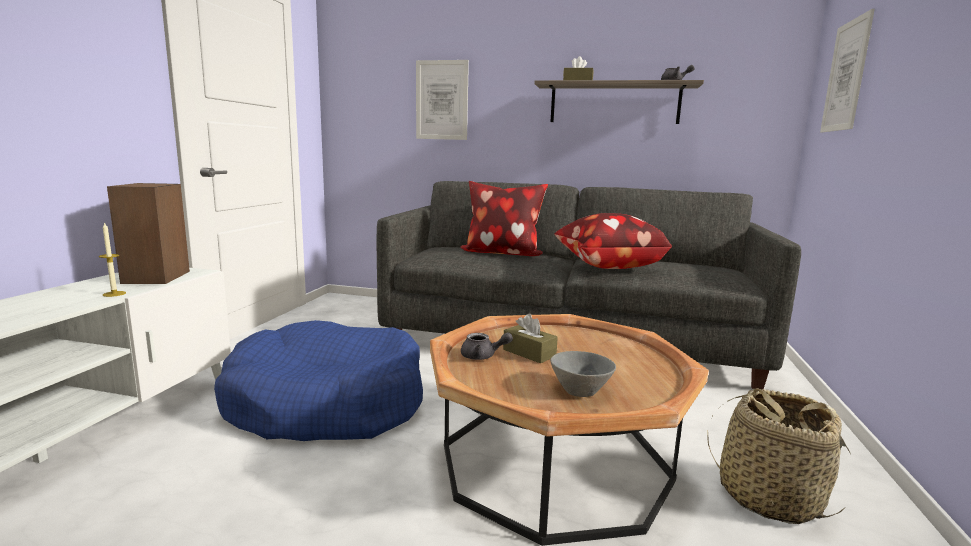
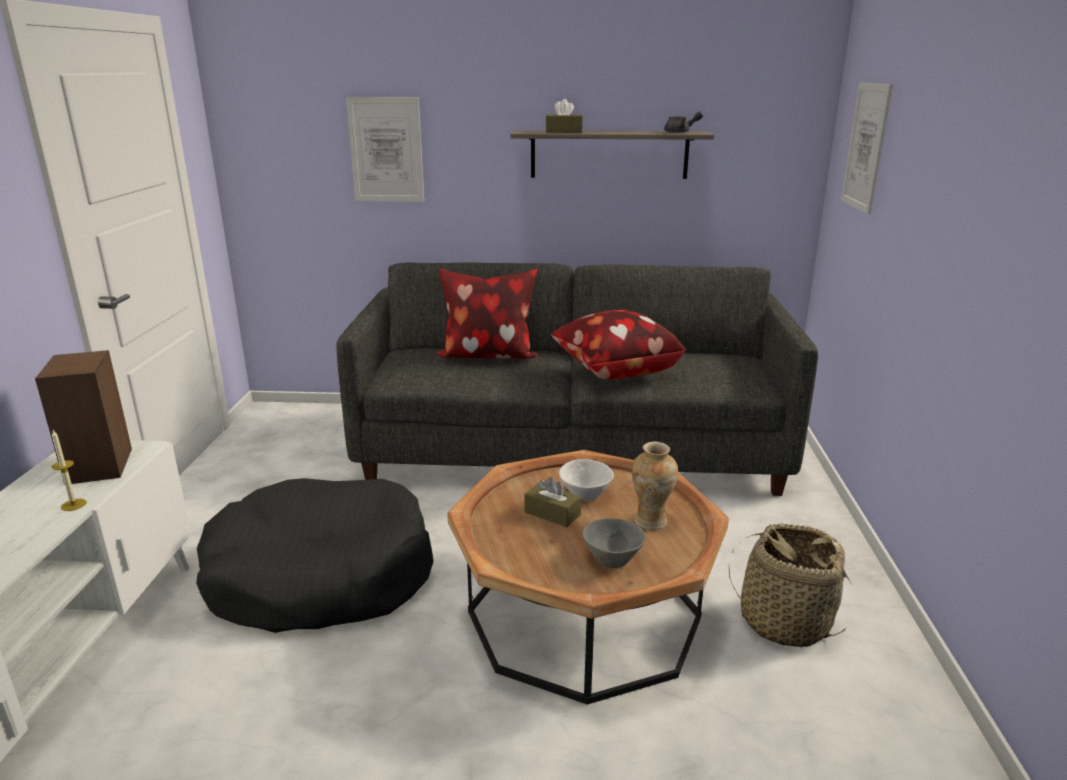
camera: 10 degrees left, 10 degrees up
blue dog bed [214,320,423,441] -> black dog bed [196,478,434,633]
grey teapot [461,332,513,360] -> none
none -> white bowl [559,459,614,501]
none -> vase [632,441,678,530]

